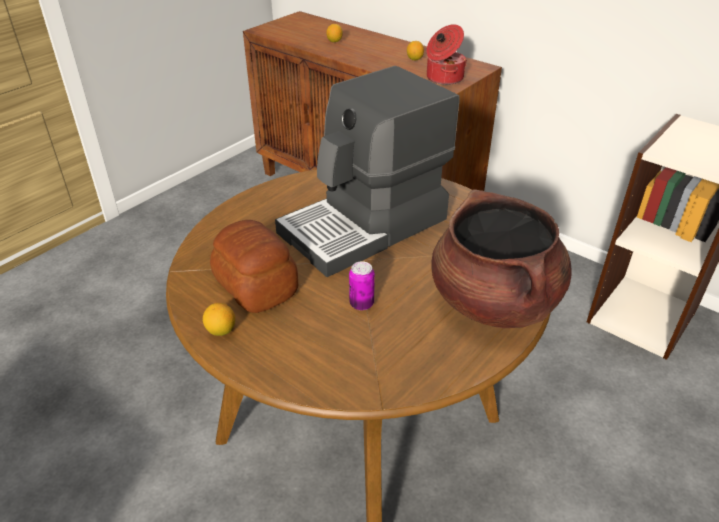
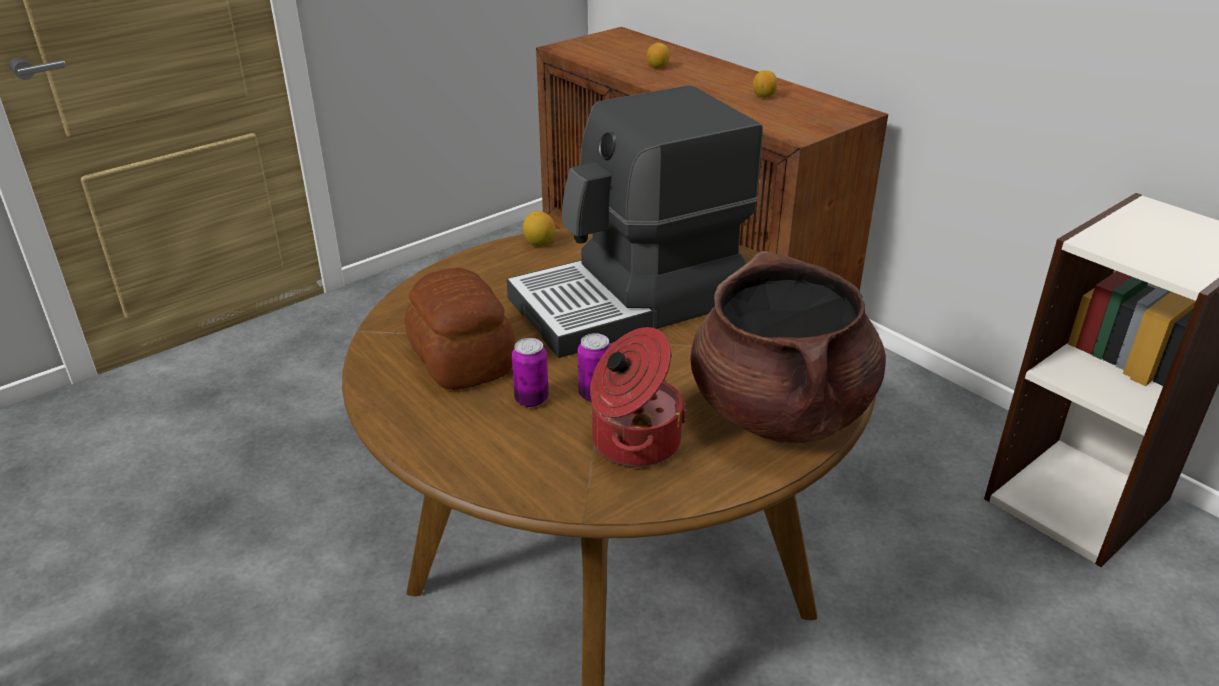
camera: 10 degrees right, 5 degrees down
lemon [203,303,235,336] -> lemon moved to [523,211,555,246]
cooking pot [426,24,467,85] -> cooking pot moved to [590,327,687,467]
none -> can [512,338,549,407]

